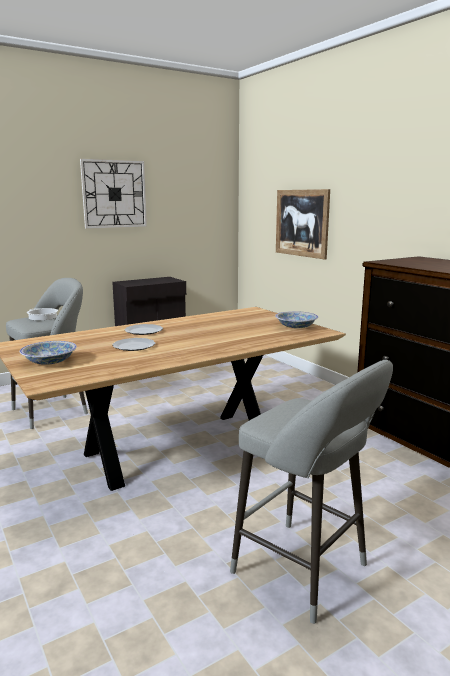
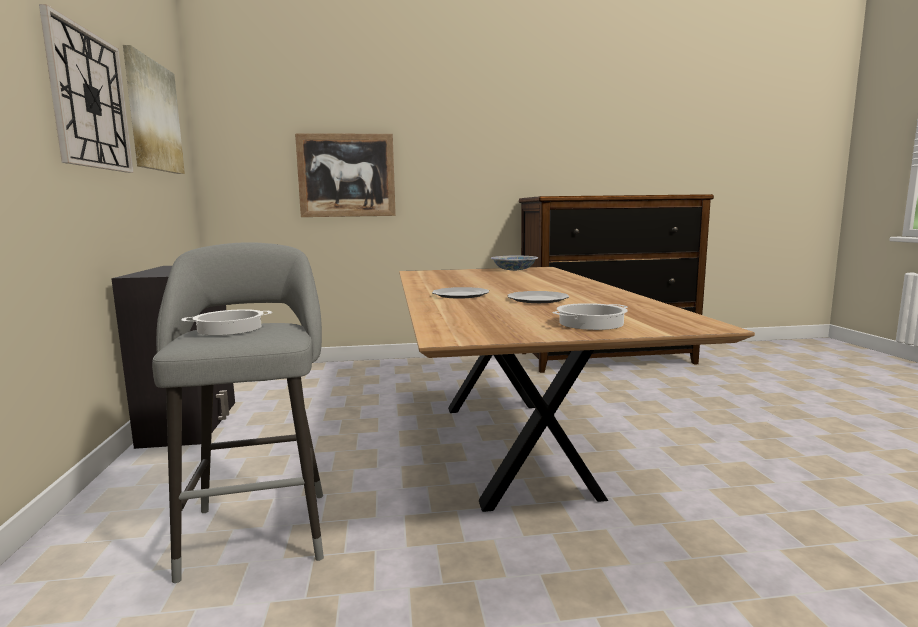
camera: 65 degrees left, 5 degrees down
bowl [20,341,77,365] -> cooking pot [552,303,628,330]
grey stool [230,360,393,624] -> none
none -> picture [123,45,185,174]

